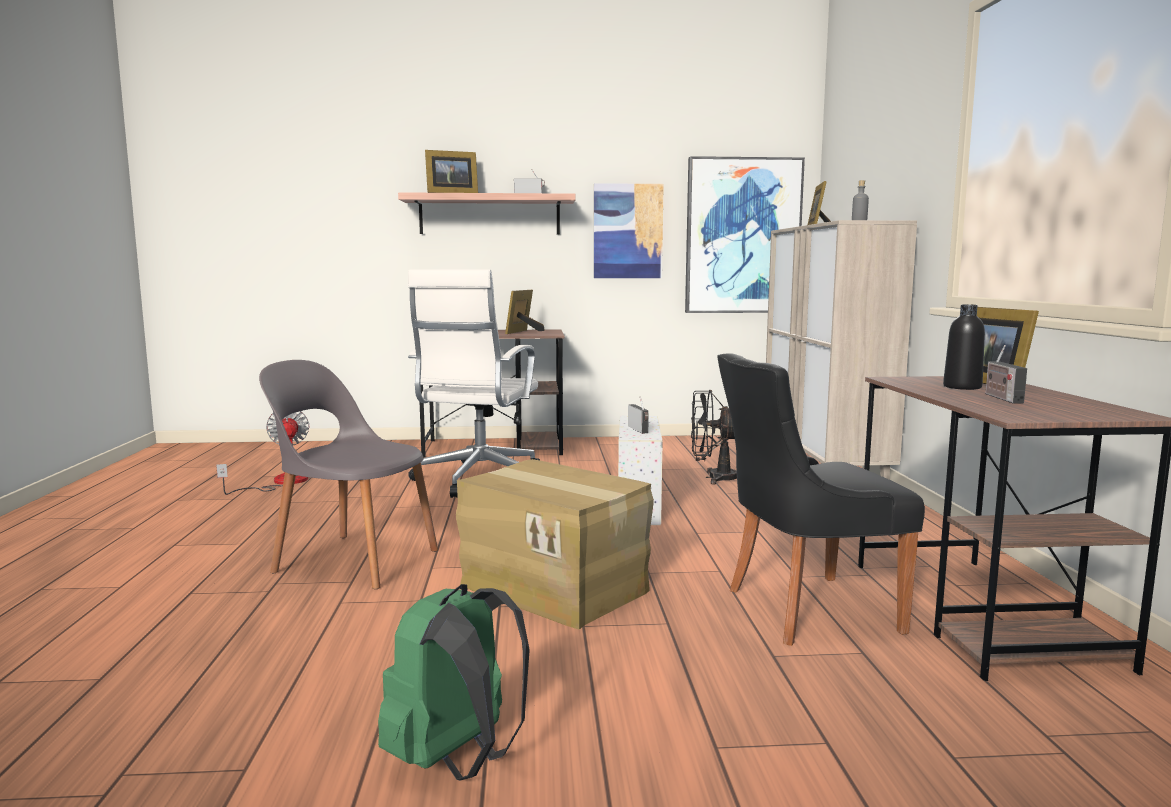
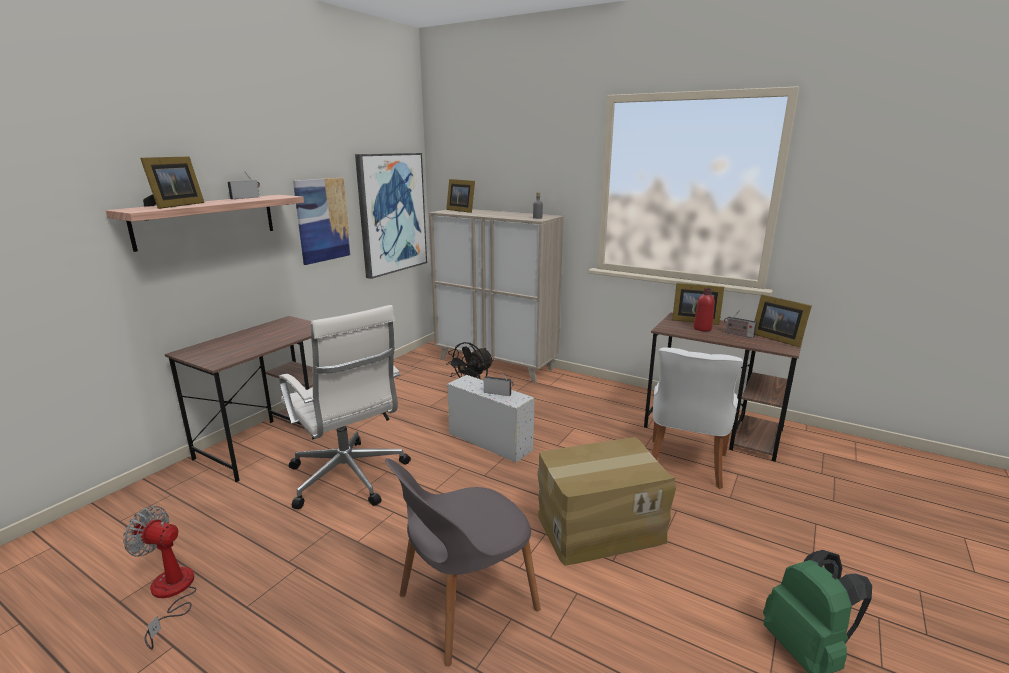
camera: 55 degrees left, 10 degrees up
picture frame [505,290,545,334] -> picture frame moved to [755,295,812,347]
black chair [717,353,925,646] -> white chair [652,347,743,489]
black bottle [943,304,985,390] -> red bottle [694,288,715,331]

